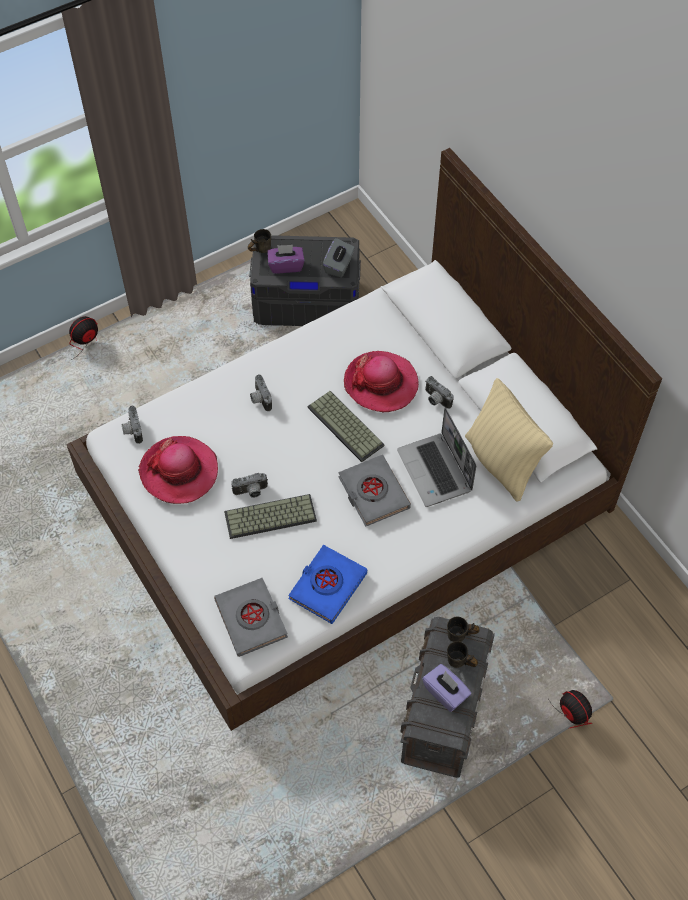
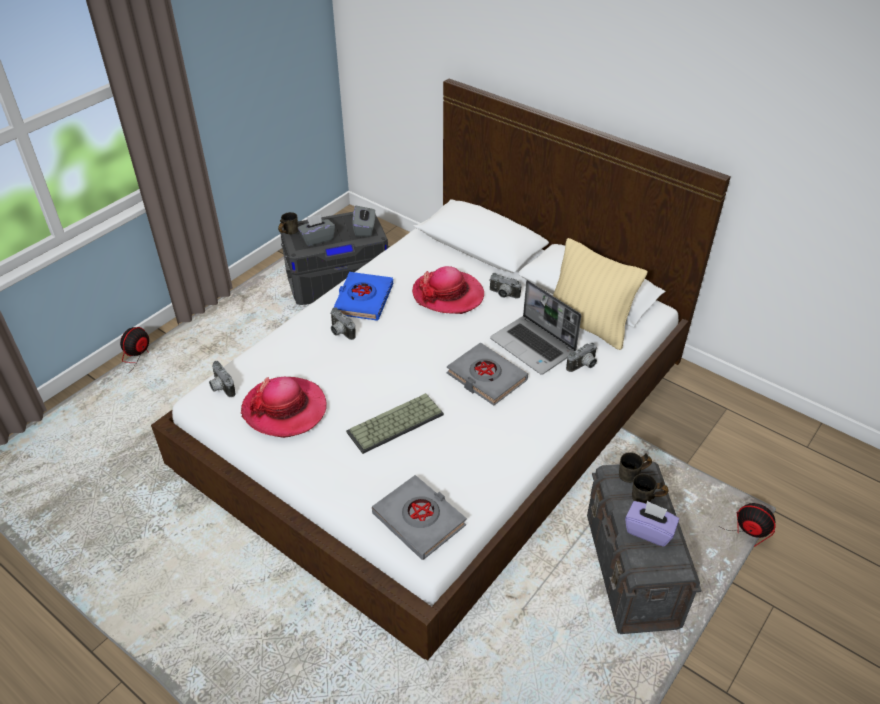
camera: 20 degrees left, 15 degrees down
camera [231,473,268,498] -> camera moved to [566,343,597,372]
purple tissue box [267,245,304,274] -> grey tissue box [298,214,335,246]
blue book [288,545,367,624] -> blue book moved to [333,272,393,321]
keyboard [307,391,385,462] -> none

